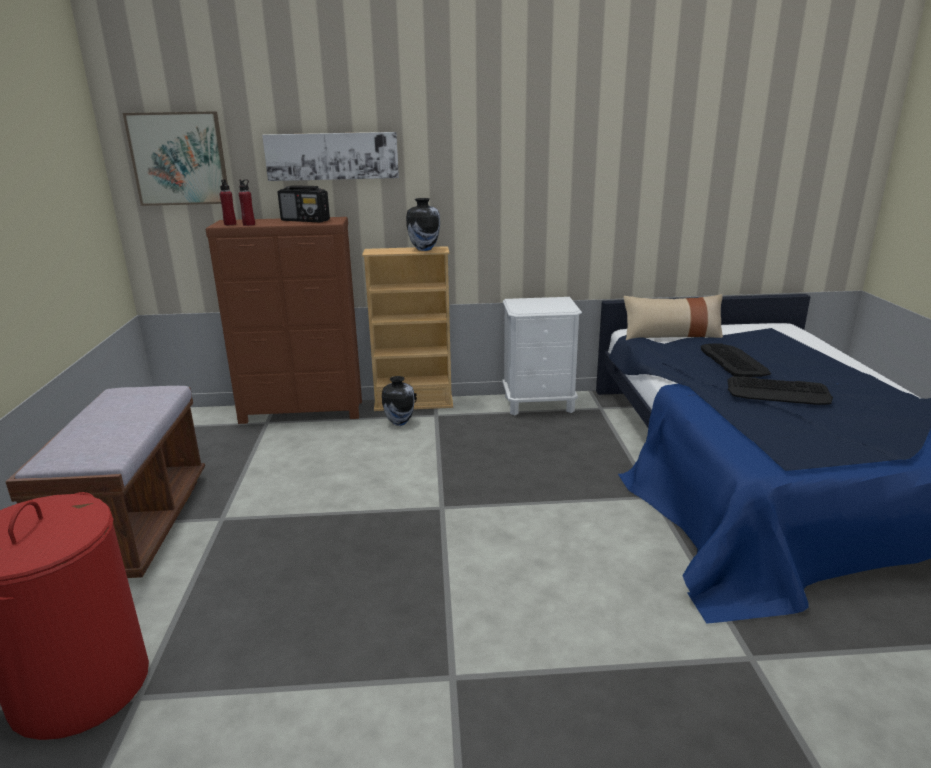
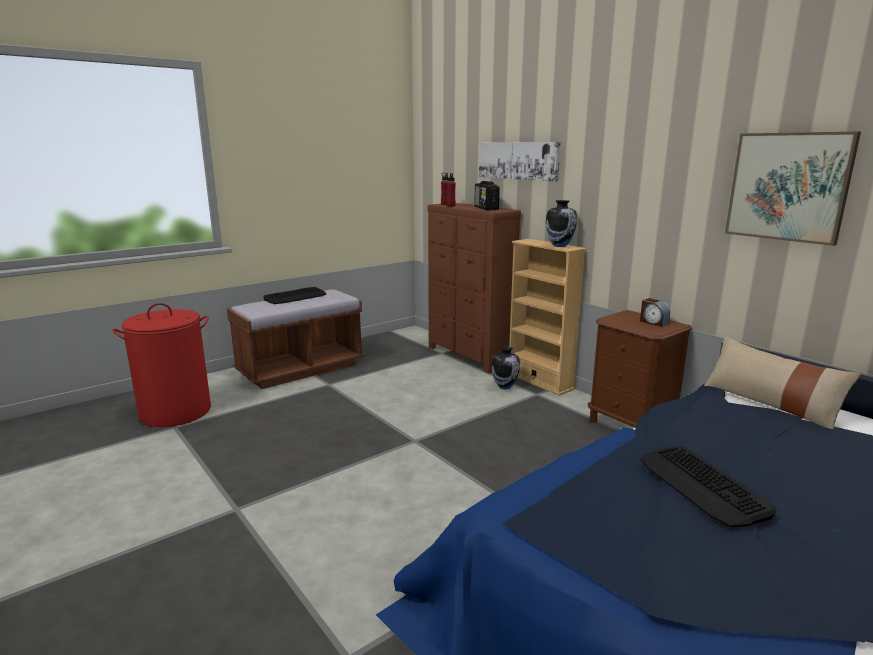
camera: 55 degrees right, 5 degrees down
picture [123,111,228,206] -> picture moved to [725,132,861,246]
white nightstand [502,297,582,415] -> brown nightstand [588,310,693,428]
keyboard [700,344,771,377] -> keyboard moved to [263,287,326,304]
none -> alarm clock [640,298,670,327]

